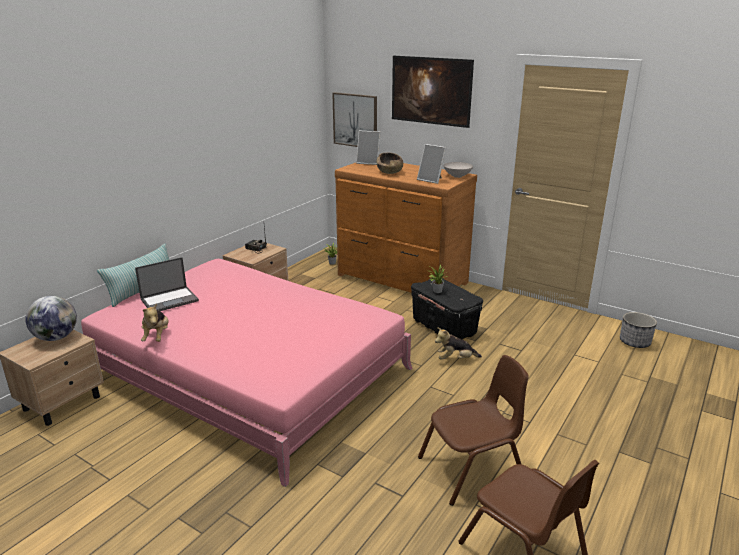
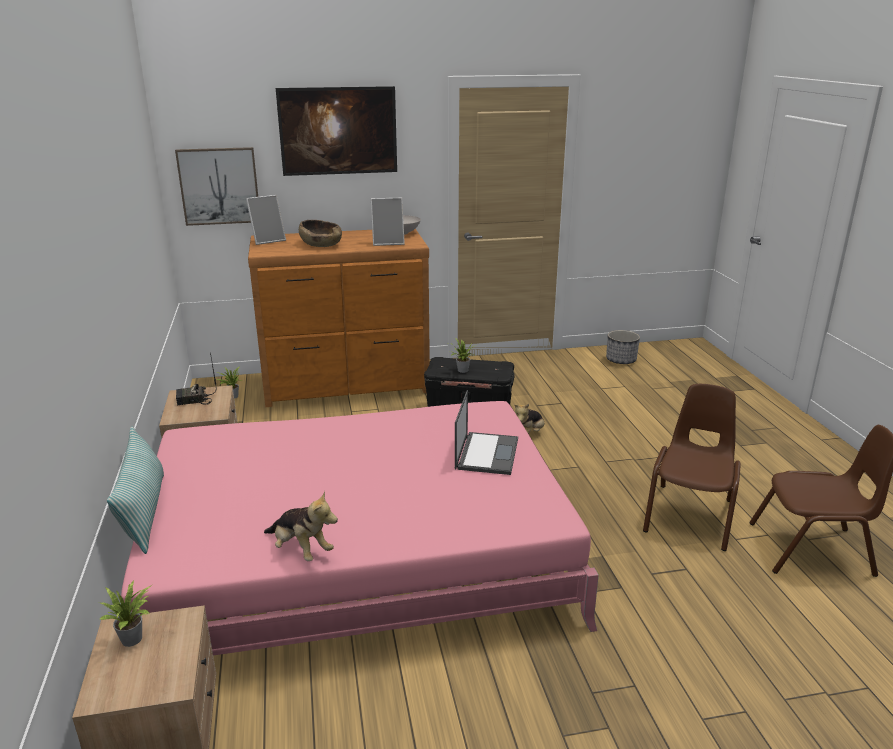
camera: 45 degrees left, 0 degrees up
globe [25,296,77,341] -> potted plant [100,581,152,647]
laptop [135,257,199,311] -> laptop moved to [455,390,518,475]

